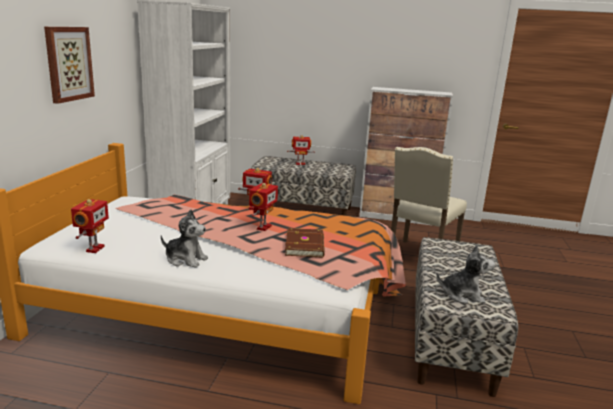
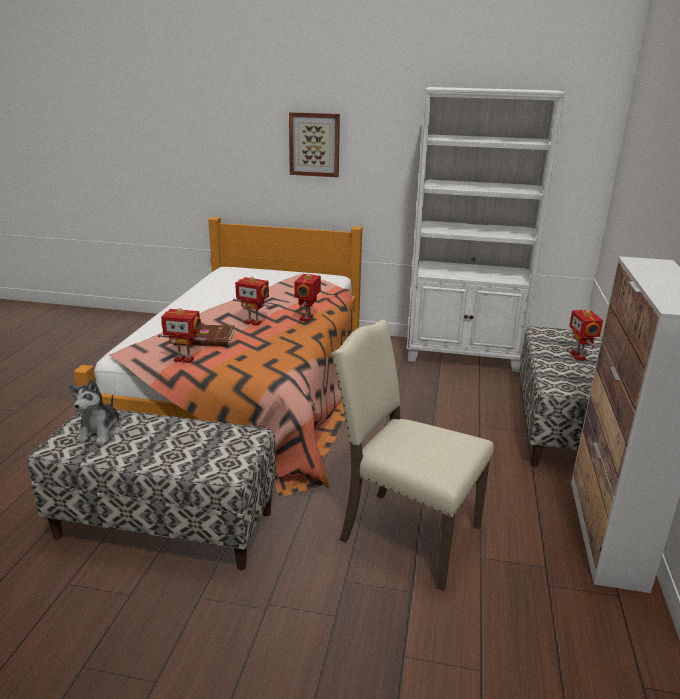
camera: 90 degrees right, 5 degrees up
toy robot [71,199,109,253] -> toy robot moved to [158,308,208,363]
plush toy [161,209,208,268] -> none

